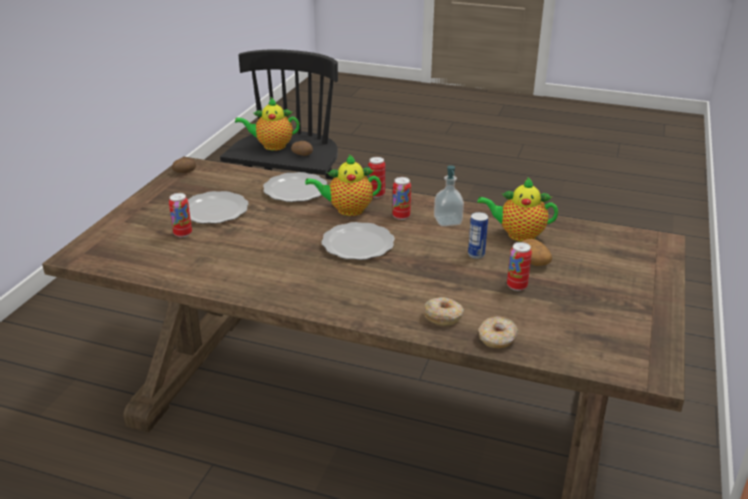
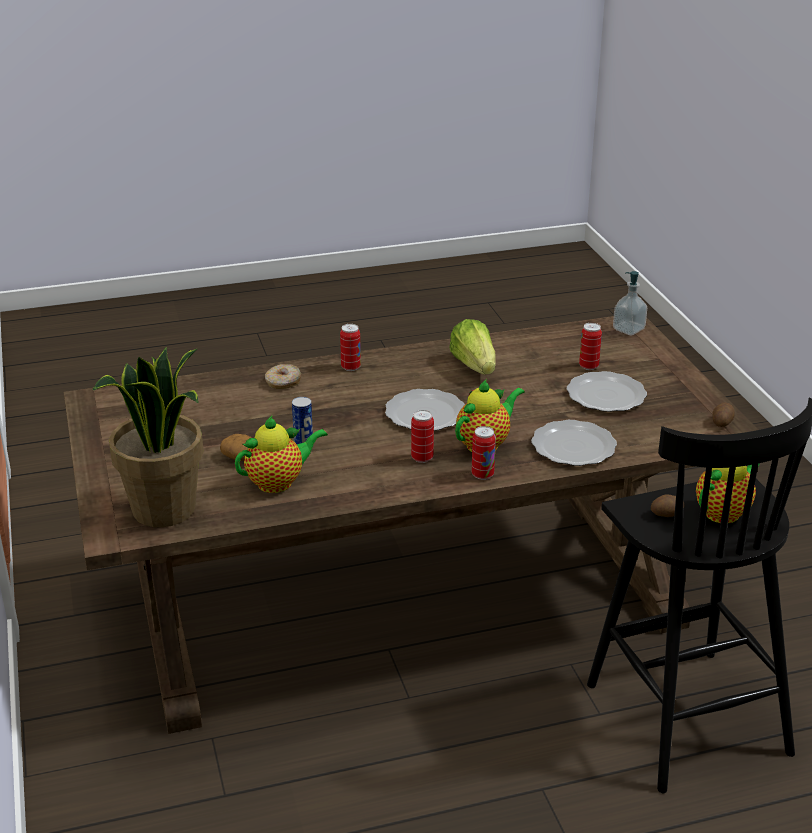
camera: 145 degrees right, 0 degrees up
soap dispenser [434,165,464,226] -> soap dispenser moved to [613,271,647,336]
donut [478,316,518,348] -> none
can [507,242,532,291] -> can moved to [340,324,361,371]
none -> potted plant [92,347,204,527]
none -> lettuce [449,319,496,375]

